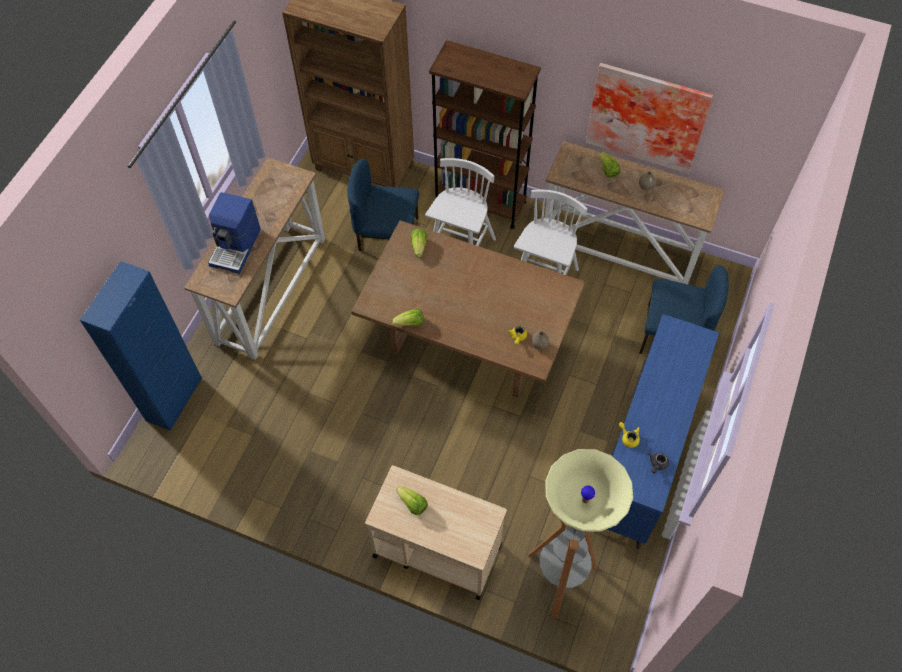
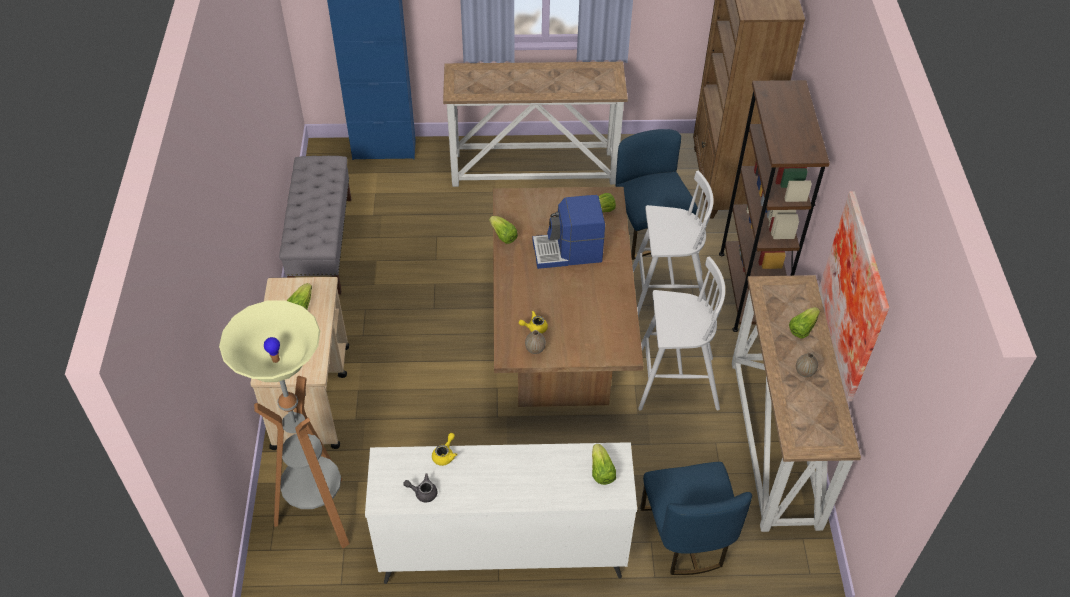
camera: 65 degrees right, 10 degrees down
coffee machine [208,192,261,274] -> coffee machine moved to [532,195,605,269]
blue dresser [607,314,719,549] -> white dresser [365,442,637,584]
none -> grey bench [279,156,351,295]
none -> lettuce [592,444,616,485]

